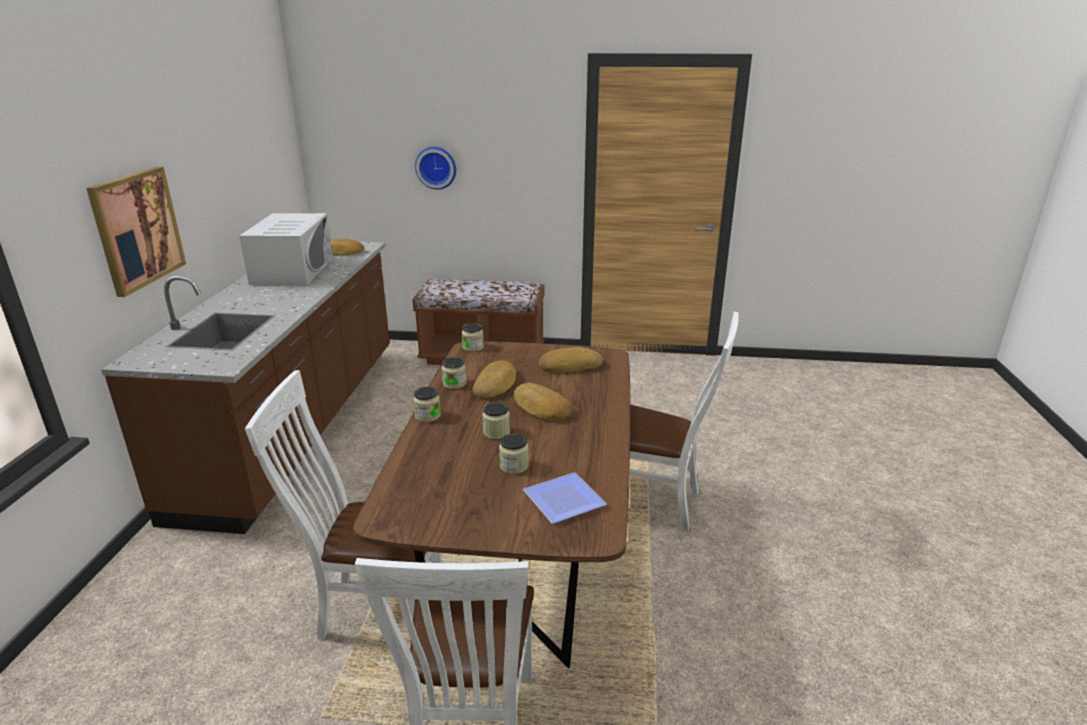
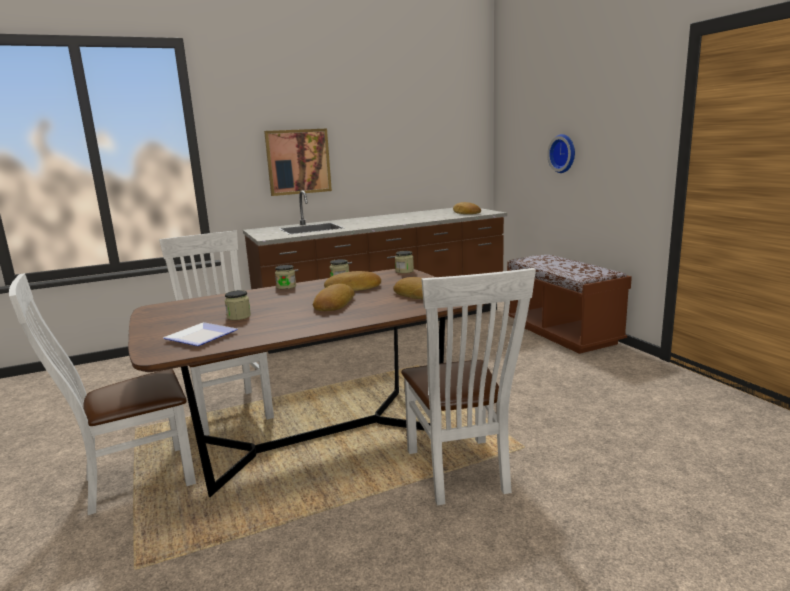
camera: 60 degrees right, 10 degrees down
white microwave [239,213,333,285] -> none
jar [483,402,510,439] -> none

